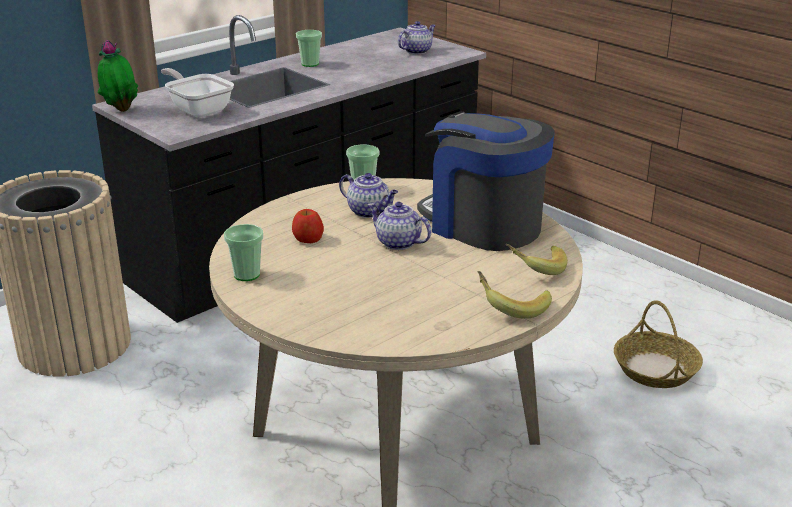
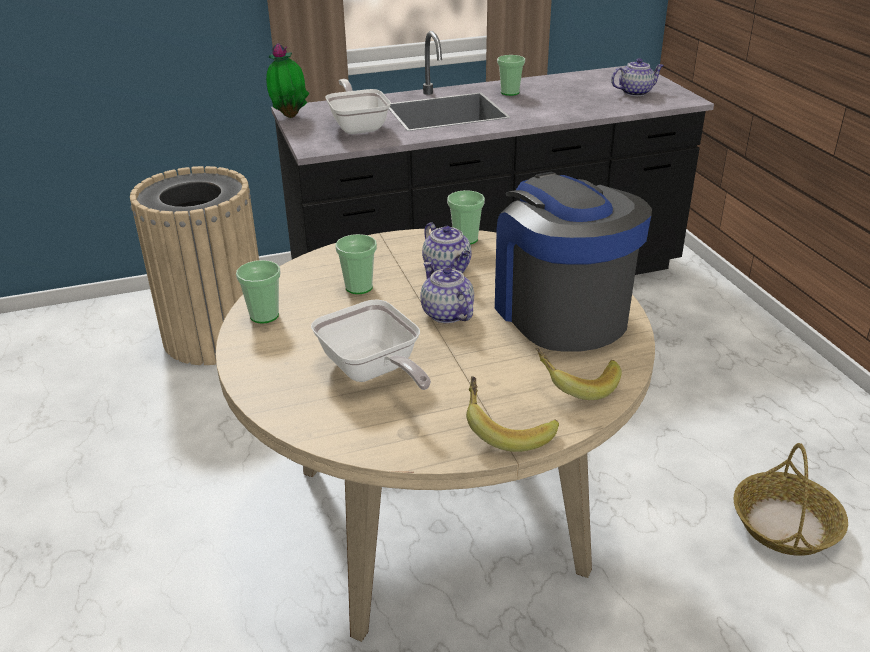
camera: 25 degrees right, 5 degrees up
apple [292,209,324,243] -> cup [336,234,377,294]
none -> frying pan [311,300,431,390]

